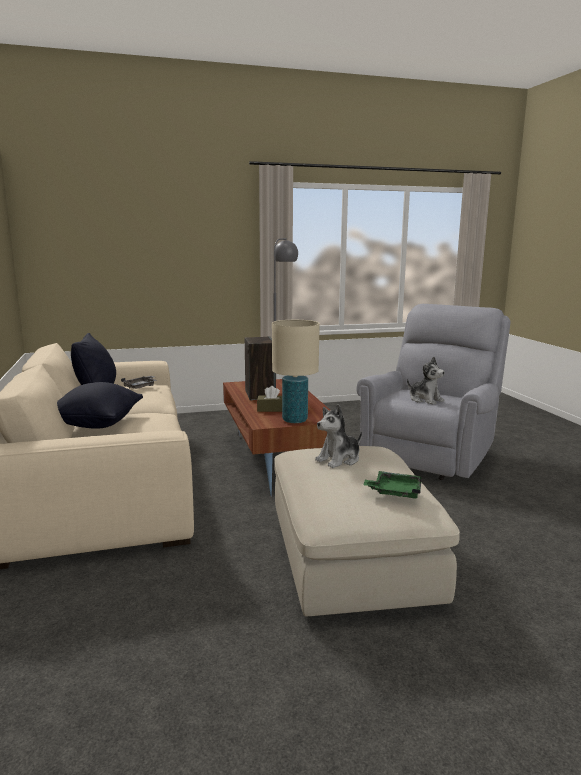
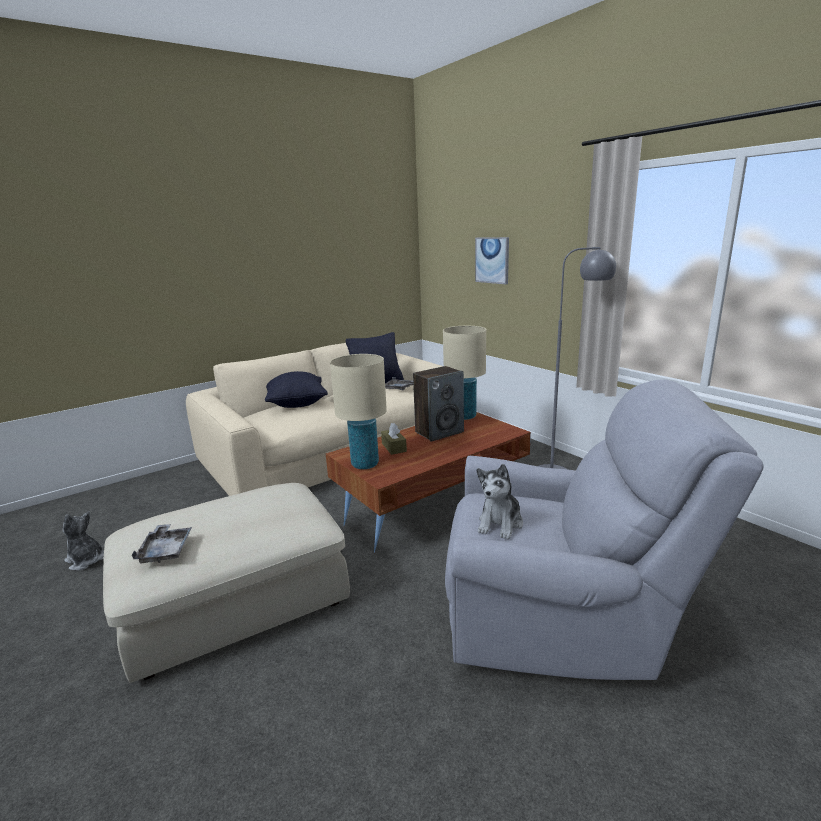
camera: 70 degrees right, 5 degrees up
plush toy [315,404,362,468] -> plush toy moved to [63,511,104,571]
green tray [363,471,421,499] -> grey tray [132,524,192,563]
none -> beige table lamp [443,326,486,420]
none -> picture [475,237,509,284]

